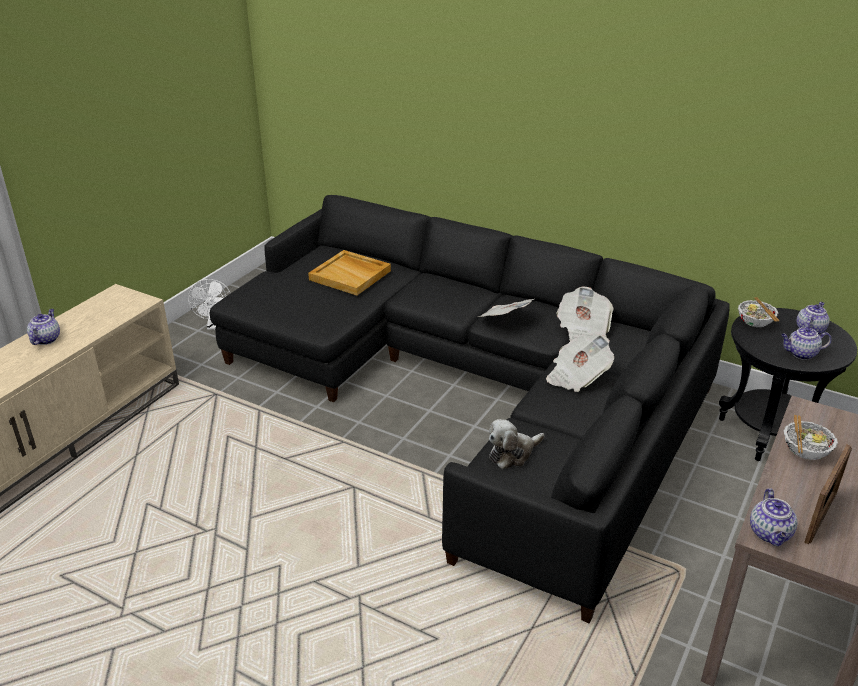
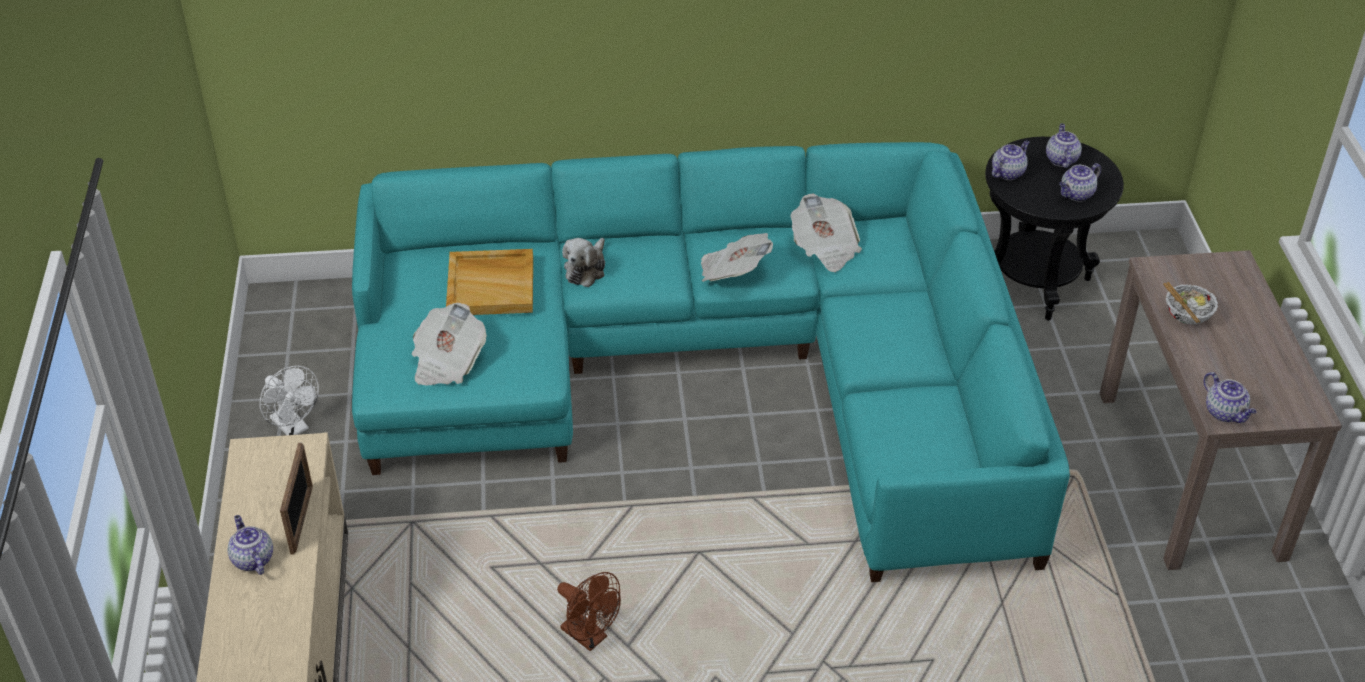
camera: 35 degrees left, 10 degrees up
black sofa [209,195,730,623] -> turquoise sofa [352,142,1070,582]
plush toy [489,419,545,469] -> plush toy moved to [562,238,605,287]
newspaper [546,334,614,392] -> newspaper moved to [412,303,487,385]
bowl [738,297,780,327] -> teapot [992,140,1029,180]
picture frame [804,444,852,544] -> picture frame moved to [280,442,313,554]
none -> brown fan [557,572,621,651]

